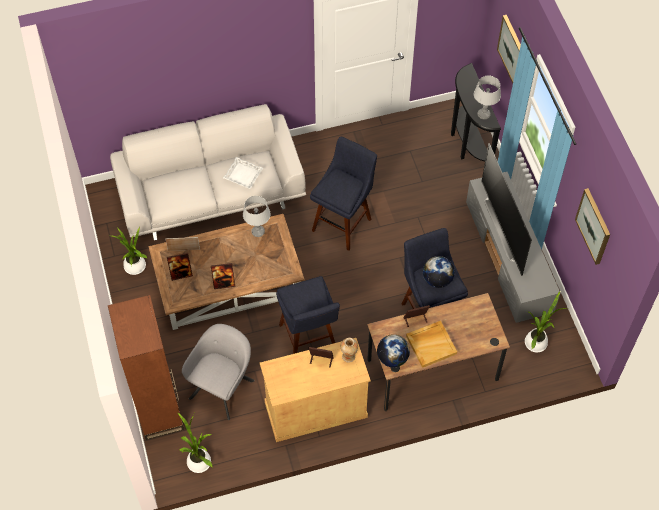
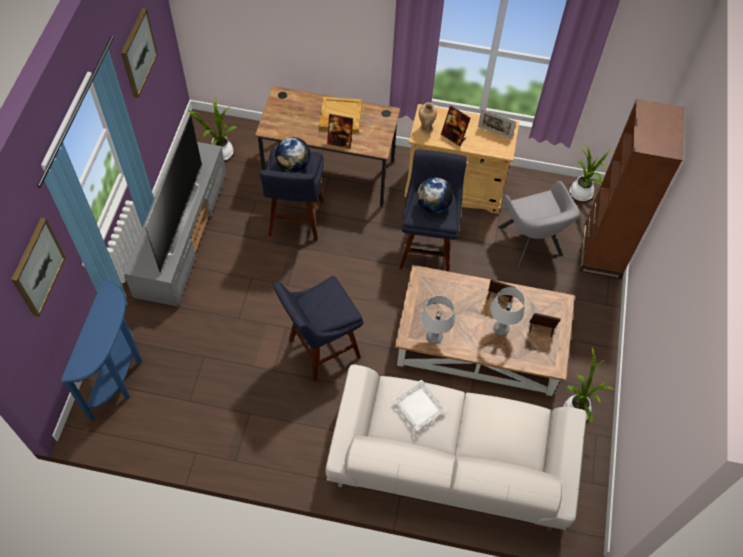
camera: 155 degrees left, 0 degrees up
picture frame [165,237,200,251] -> picture frame moved to [478,109,516,139]
grey armchair [182,324,255,420] -> grey armchair turned 75 degrees counterclockwise [498,181,580,268]
globe [377,334,410,367] -> globe moved to [417,177,453,213]
black console table [451,63,501,161] -> blue console table [61,279,142,421]
grey table lamp [474,76,501,119] -> grey table lamp moved to [490,287,525,336]

